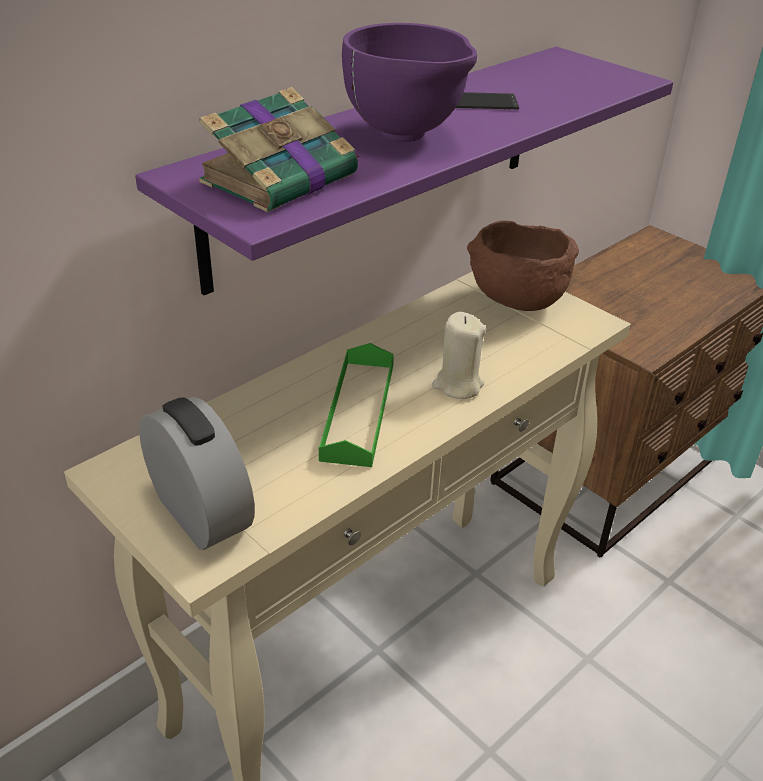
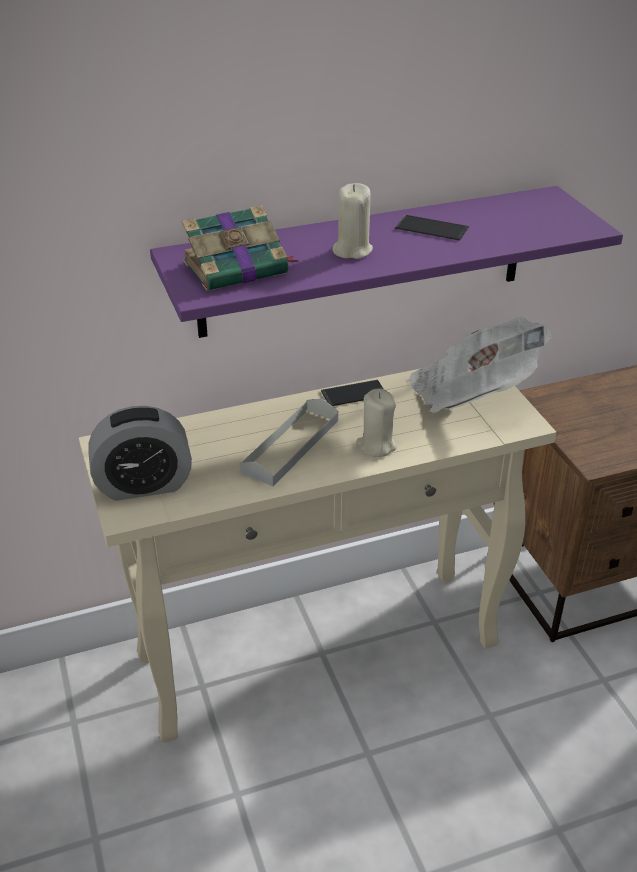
camera: 25 degrees right, 0 degrees up
alarm clock [139,397,255,550] -> alarm clock turned 90 degrees clockwise [88,406,192,501]
green tray [319,343,394,467] -> grey tray [240,398,338,486]
purple bowl [342,23,477,142] -> beige candle [333,183,373,259]
brown bowl [467,220,579,311] -> newspaper [409,317,552,413]
none -> phone [321,380,384,406]

